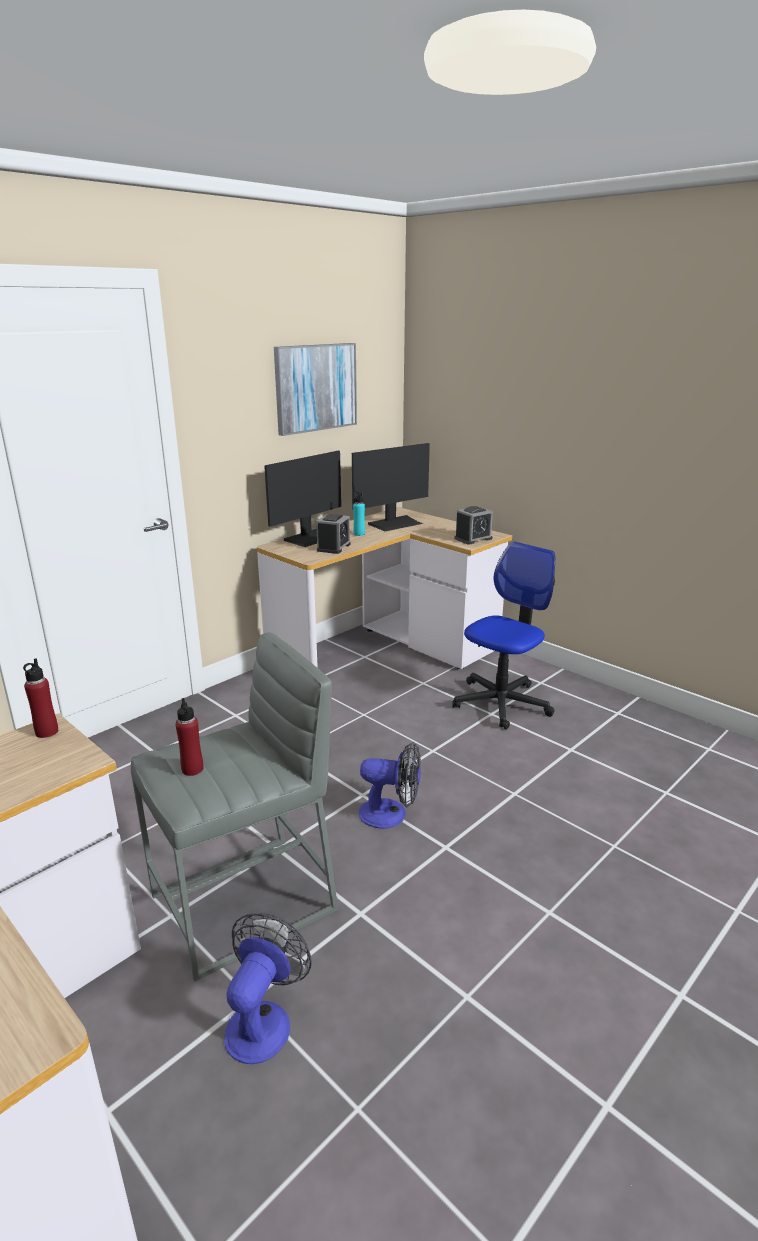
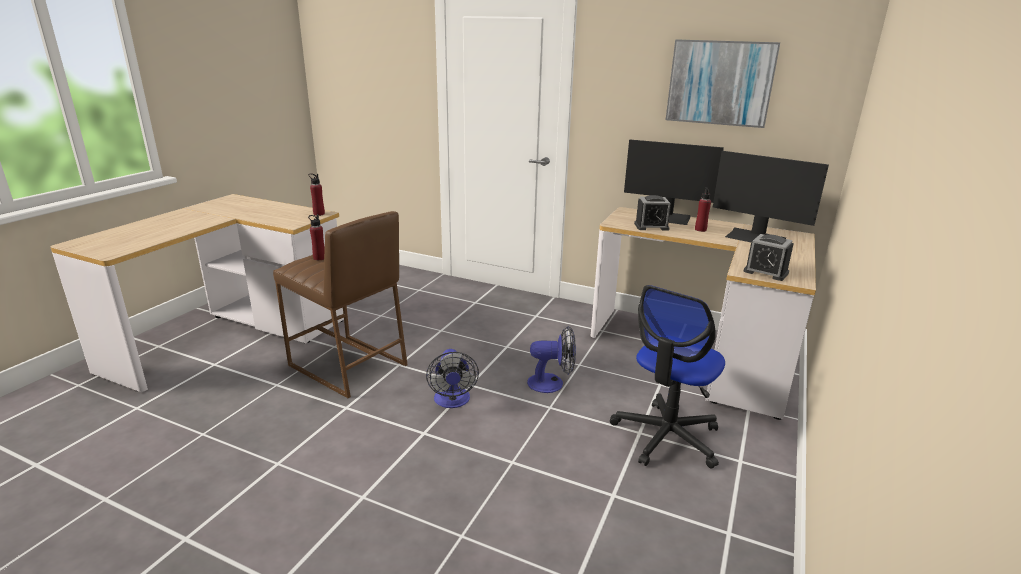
camera: 70 degrees right, 0 degrees up
grey stool [131,632,339,982] -> brown stool [273,211,408,398]
fan [224,913,312,1064] -> fan moved to [527,326,576,393]
turquoise bottle [353,491,365,536] -> red bottle [695,187,711,232]
office chair [452,542,555,729] -> office chair turned 105 degrees clockwise [610,285,725,468]

